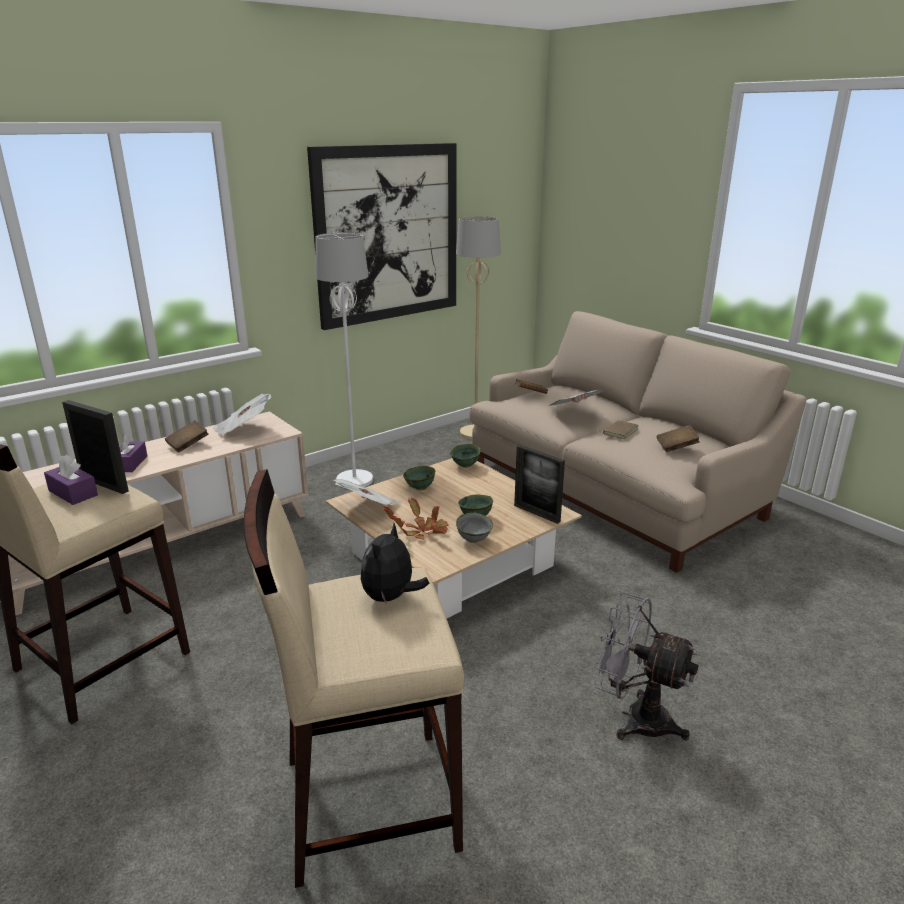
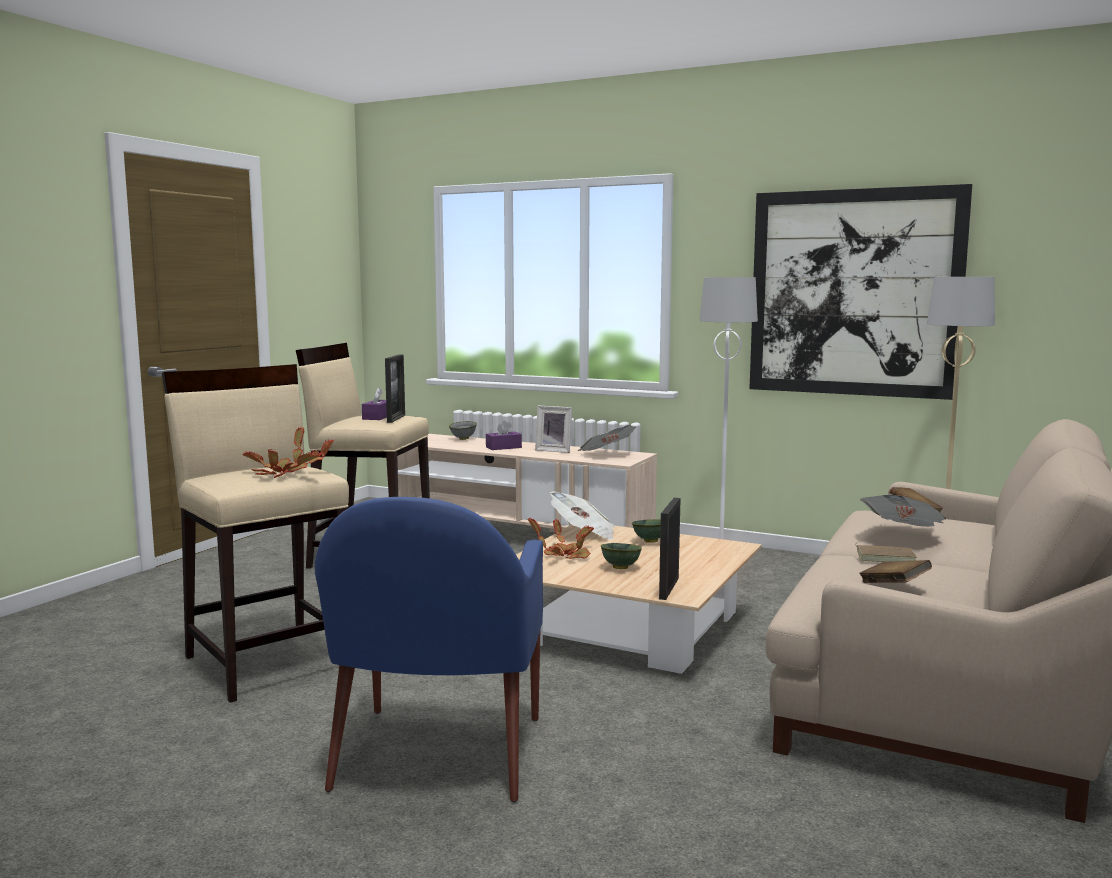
camera: 65 degrees right, 15 degrees down
brown book [165,420,208,452] -> picture frame [535,405,572,453]
plush toy [361,523,429,603] -> potted plant [242,426,334,478]
green bowl [450,444,481,468] -> none
grey bowl [456,513,493,543] -> grey bowl moved to [449,421,477,440]
grey fan [594,593,699,740] -> blue armchair [315,497,543,802]

